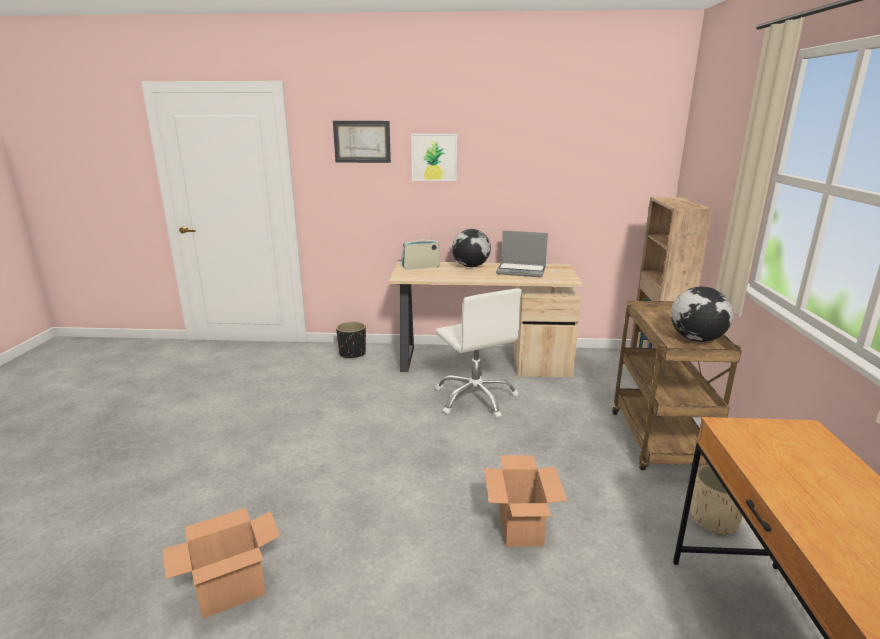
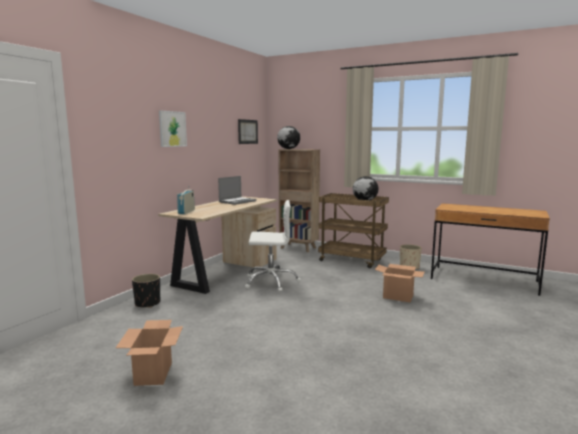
camera: 65 degrees left, 10 degrees down
cardboard box [163,508,280,619] -> cardboard box moved to [116,320,183,386]
picture [333,121,391,163] -> picture moved to [238,119,258,144]
globe [452,229,491,267] -> globe moved to [277,126,300,149]

